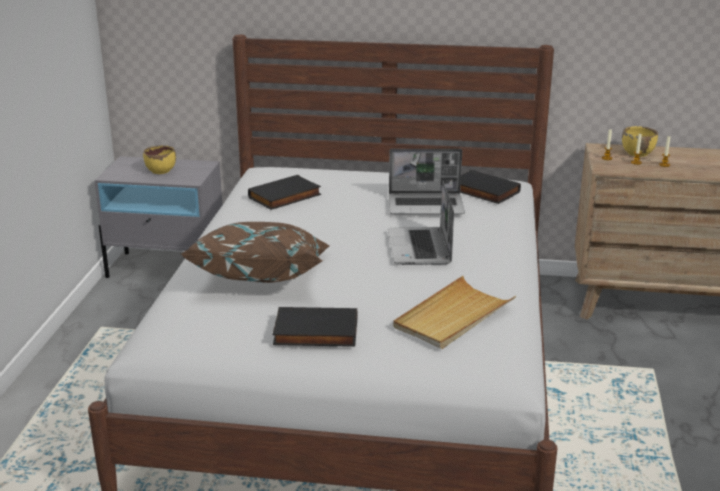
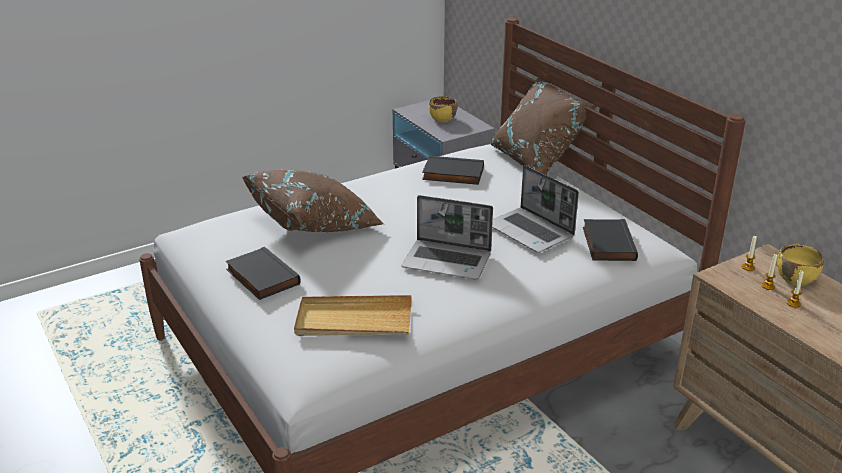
camera: 50 degrees right, 5 degrees up
laptop [388,180,454,265] -> laptop turned 120 degrees counterclockwise [402,195,493,280]
none -> brown pillow [490,77,597,175]

